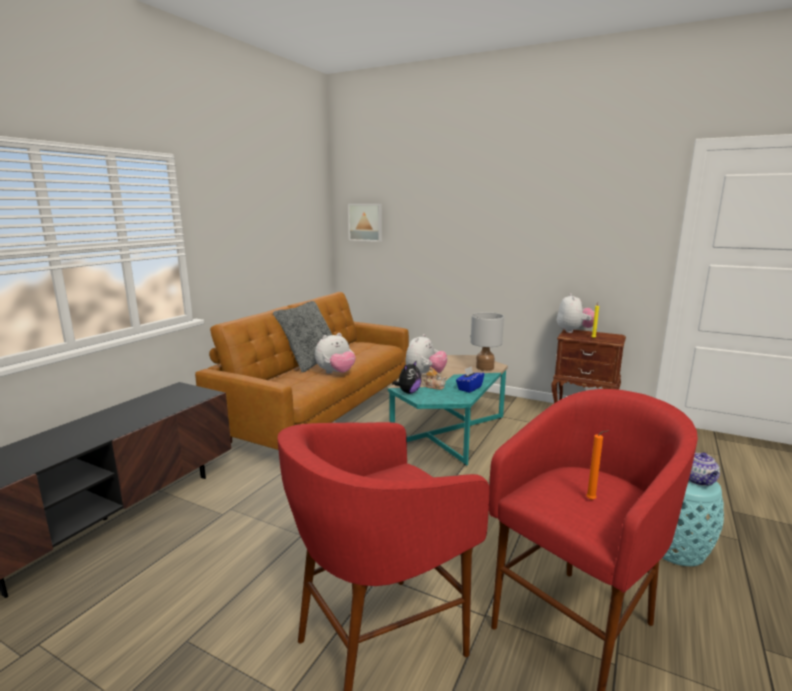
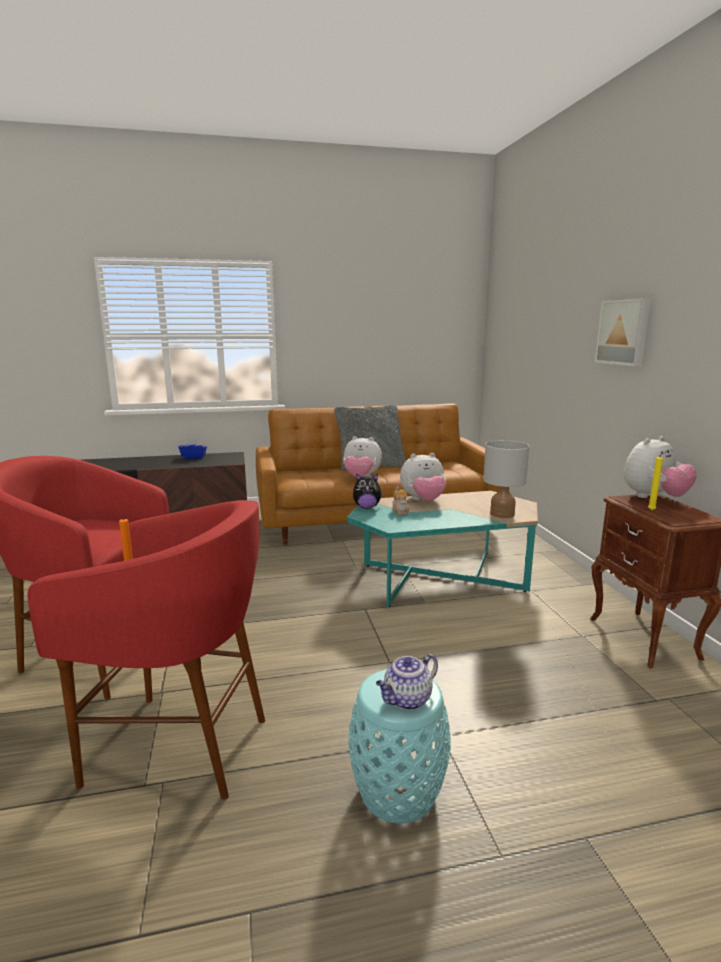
camera: 50 degrees right, 0 degrees up
picture [348,204,382,242] -> picture moved to [595,298,651,366]
blue tissue box [456,366,484,393] -> blue tissue box moved to [179,438,207,459]

